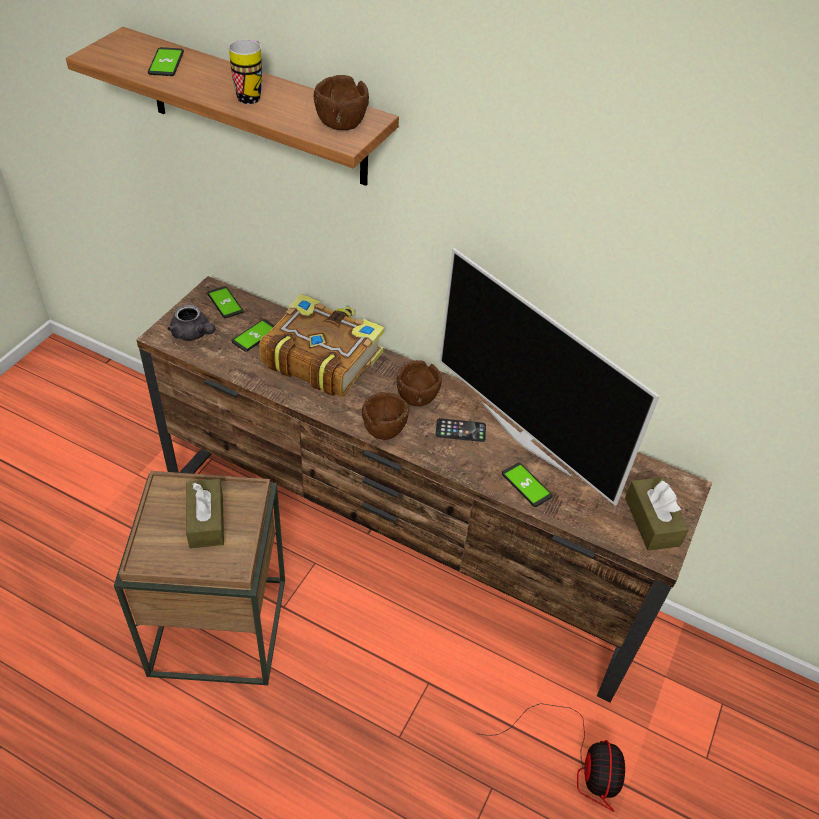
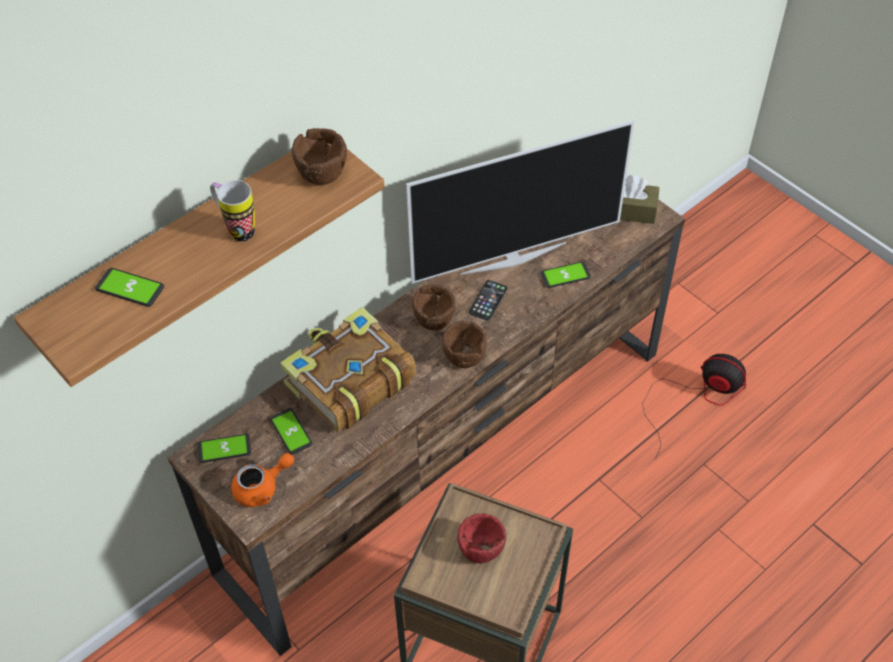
camera: 65 degrees left, 5 degrees up
grey teapot [168,305,215,341] -> orange teapot [231,453,294,507]
brown tissue box [186,479,224,549] -> red bowl [457,513,506,563]

